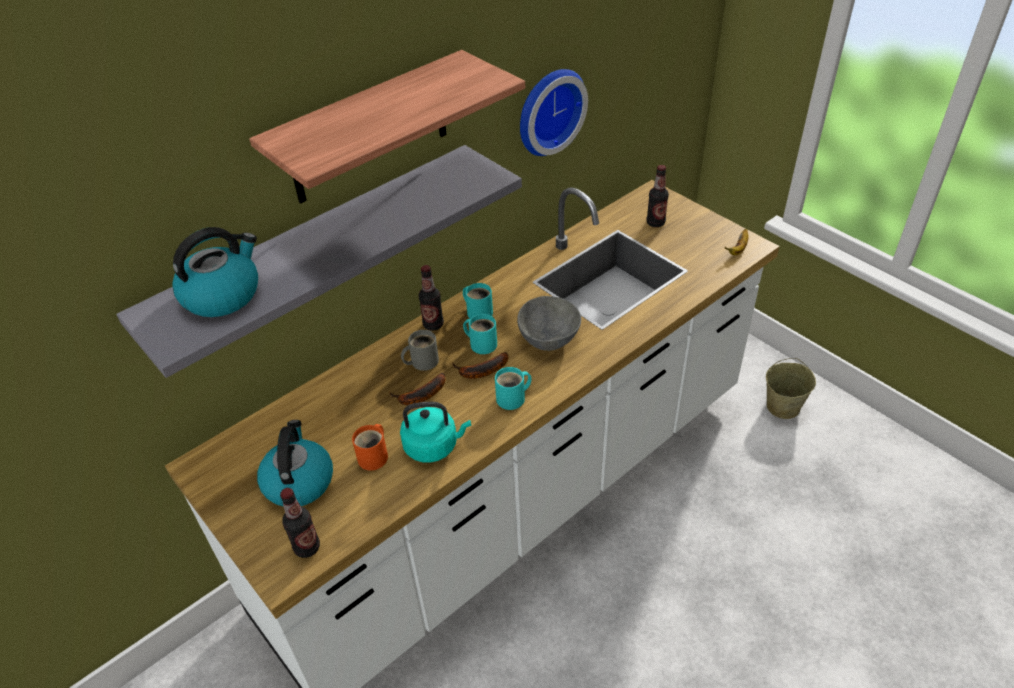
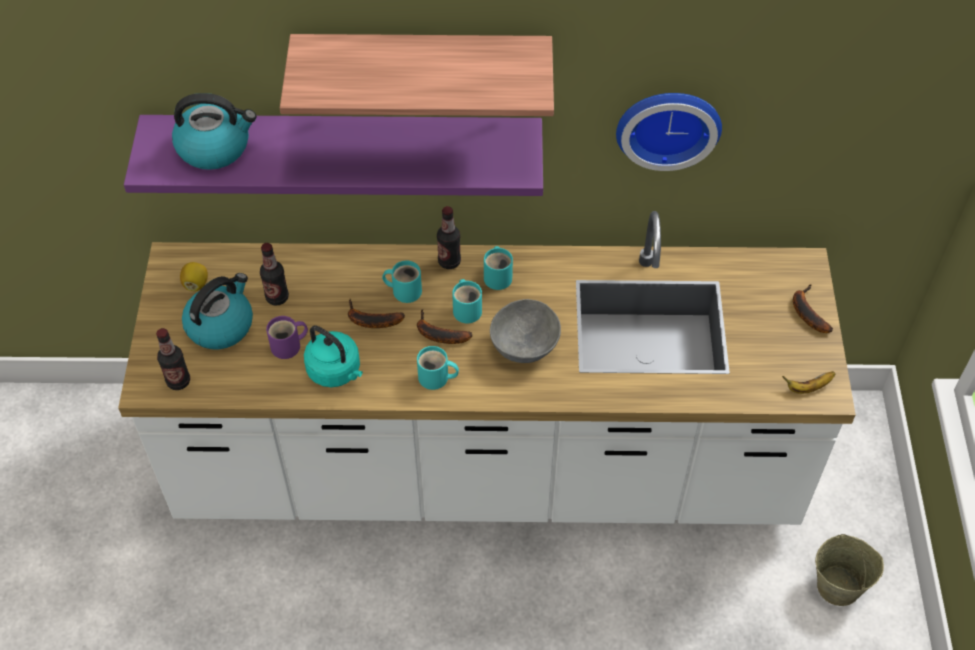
camera: 40 degrees right, 10 degrees up
grey shelf [116,145,522,378] -> purple shelf [124,115,543,196]
orange mug [352,424,388,471] -> purple mug [266,316,308,359]
grey mug [401,330,439,371] -> turquoise mug [382,261,422,303]
bottle [647,165,669,227] -> bottle moved to [260,243,289,306]
none -> lemon [180,262,208,291]
none -> banana [793,284,833,333]

